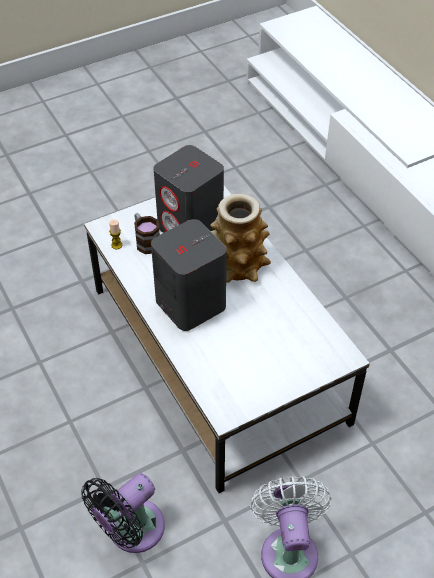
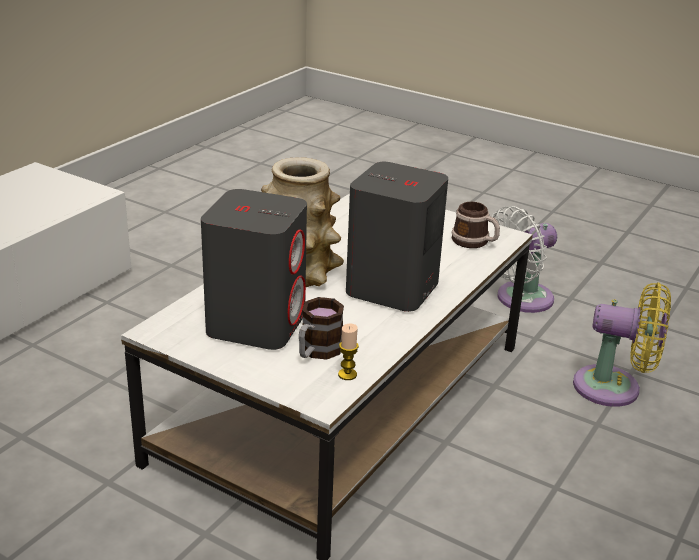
camera: 120 degrees left, 20 degrees down
black fan [81,473,165,553] -> yellow fan [573,282,671,407]
none -> mug [452,202,500,248]

